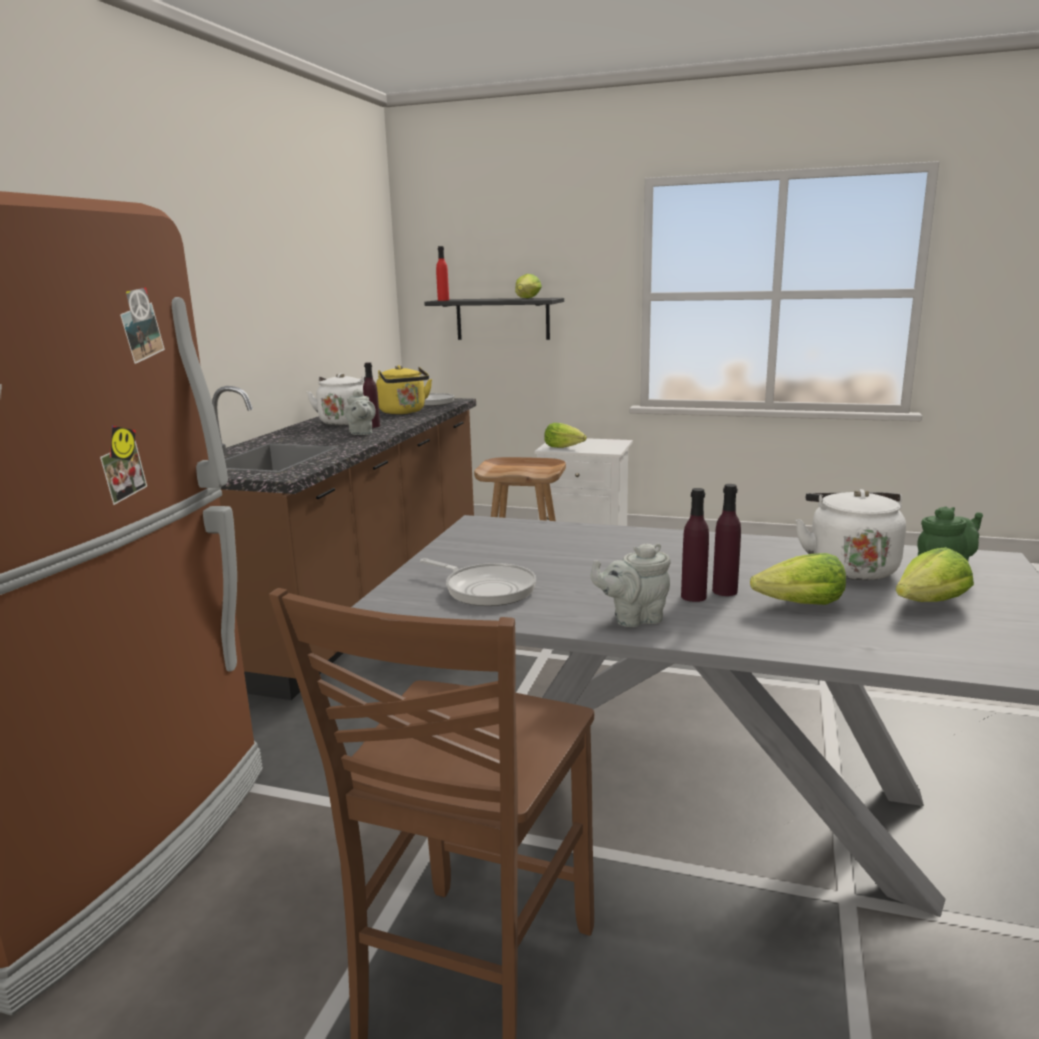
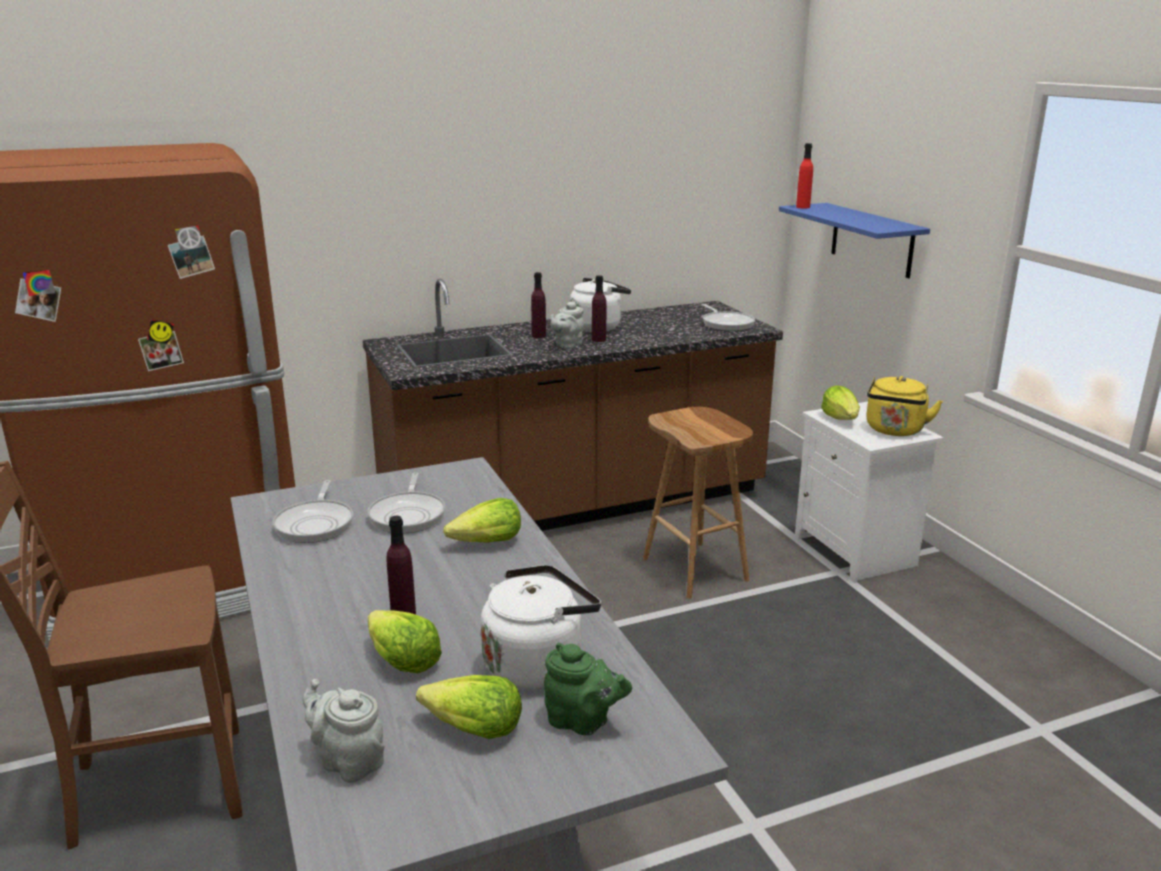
camera: 50 degrees right, 5 degrees up
yellow kettle [376,365,432,414] -> yellow kettle moved to [866,376,943,436]
black shelf [424,298,564,340] -> blue shelf [779,203,930,278]
lettuce [515,274,542,298] -> lettuce moved to [443,498,521,543]
grey teapot [591,543,671,627] -> grey teapot moved to [303,679,385,783]
purple bottle [681,488,709,602] -> purple bottle moved to [531,272,546,338]
none -> frying pan [367,472,445,533]

